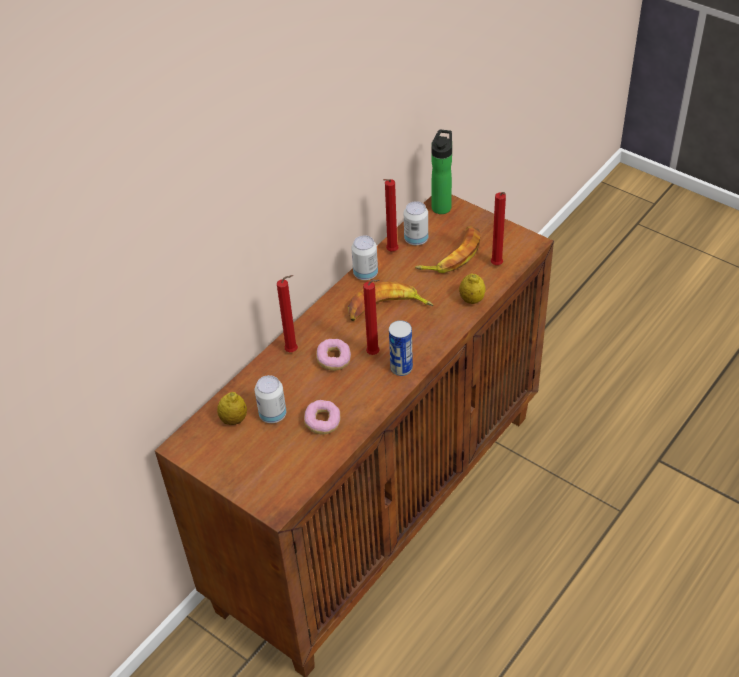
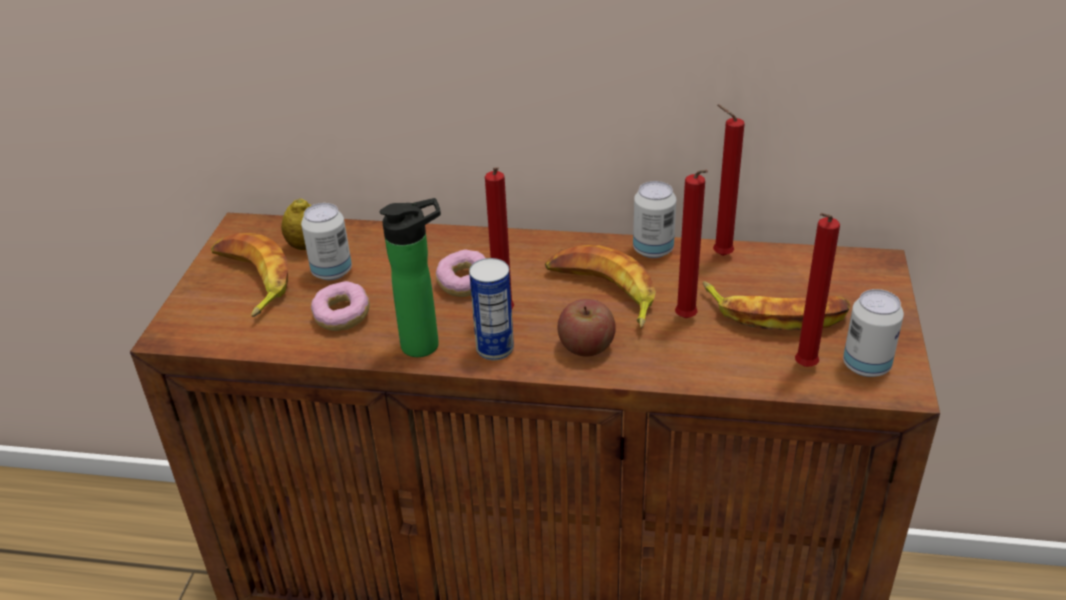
camera: 60 degrees right, 10 degrees down
red candle [277,275,298,352] -> red candle moved to [675,170,708,318]
can [404,201,428,245] -> can moved to [843,289,904,377]
bottle [431,130,452,214] -> bottle moved to [379,198,441,357]
lemon [459,274,486,304] -> none
none -> banana [211,232,288,317]
none -> apple [557,299,616,357]

